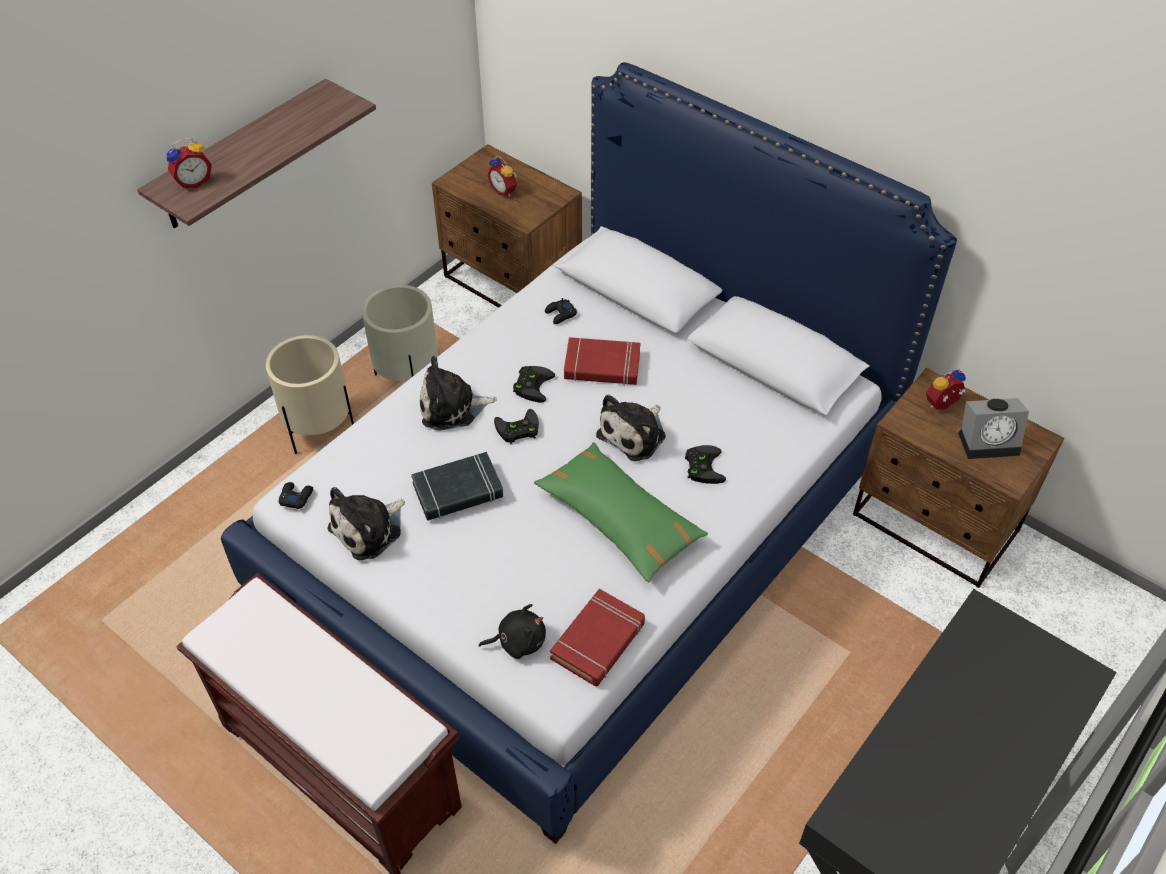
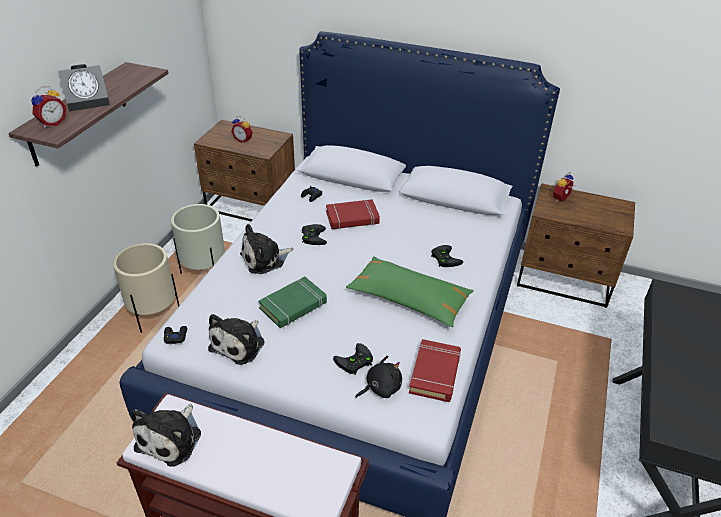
camera: 20 degrees left, 10 degrees down
black book [411,452,503,521] -> green book [258,277,327,328]
black game controller [494,409,539,444] -> black game controller moved to [333,343,373,375]
plush toy [596,394,666,461] -> plush toy moved to [132,404,201,467]
alarm clock [958,398,1029,459] -> alarm clock moved to [58,64,110,112]

